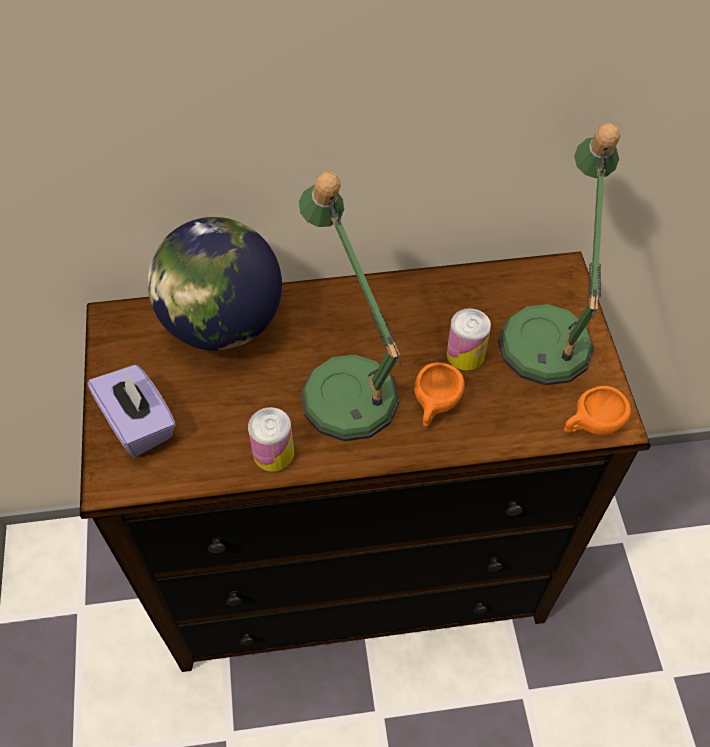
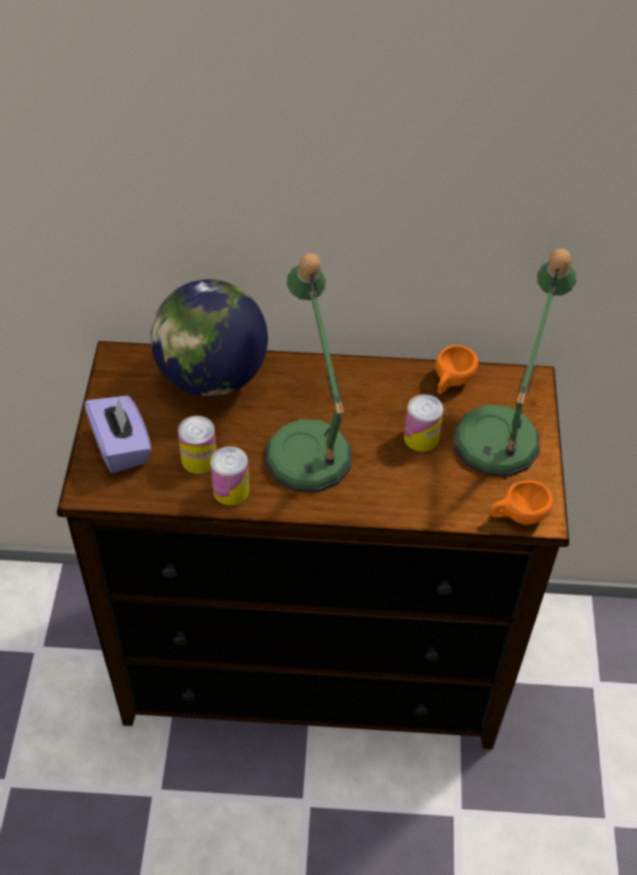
camera: 10 degrees right, 5 degrees down
orange cup [414,363,465,427] -> orange cup moved to [435,345,479,394]
none -> can [178,416,216,474]

